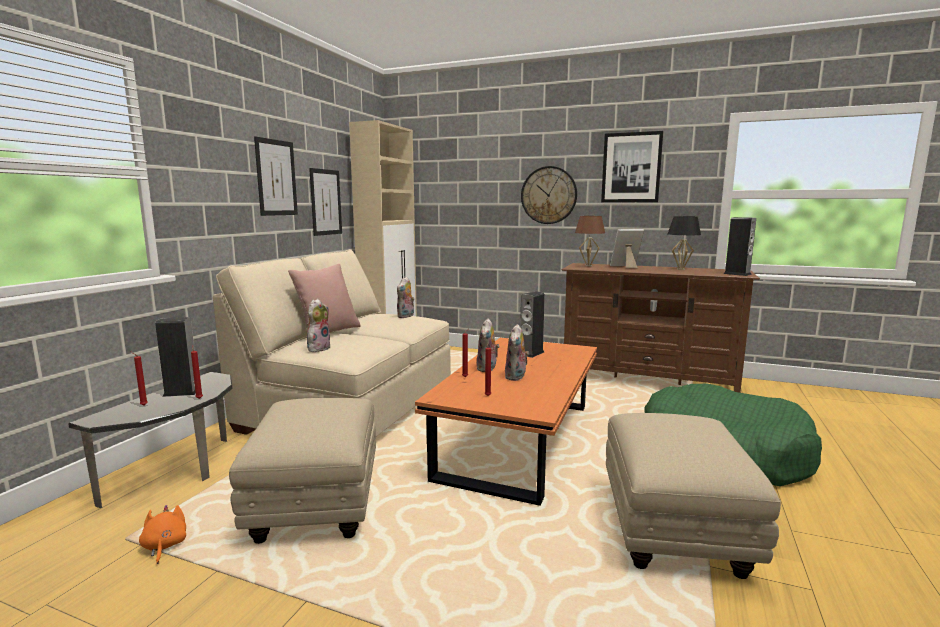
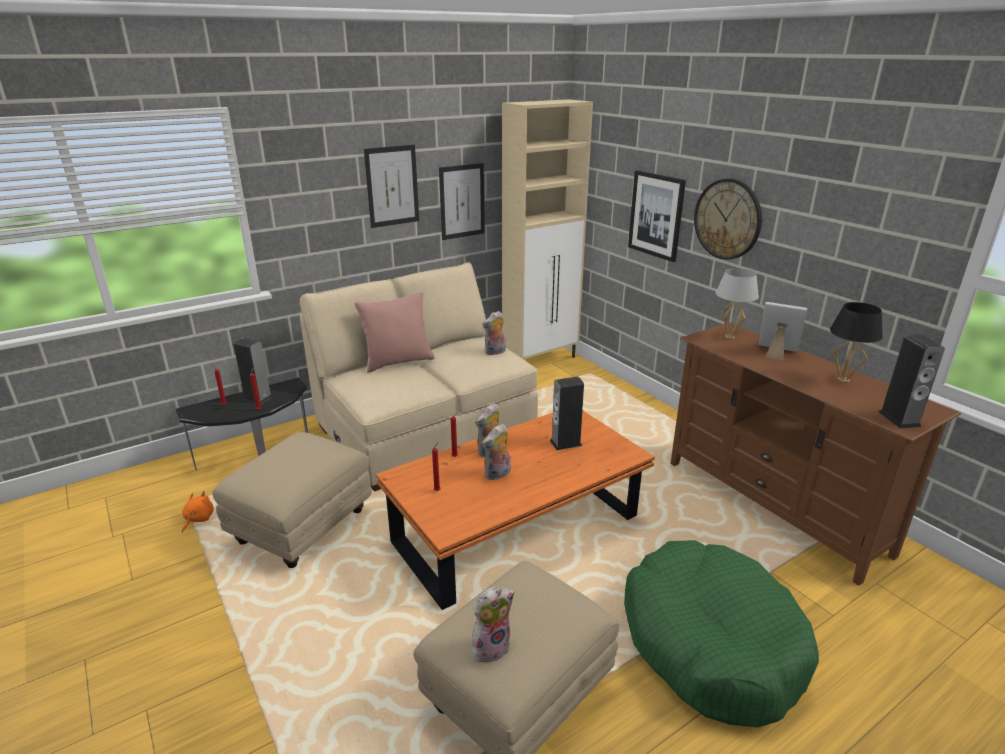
camera: 35 degrees right, 15 degrees up
plush toy [307,299,330,352] -> plush toy moved to [472,586,514,662]
brown table lamp [575,216,605,266] -> white table lamp [716,268,759,339]
picture [601,131,663,202] -> picture moved to [628,170,686,262]

